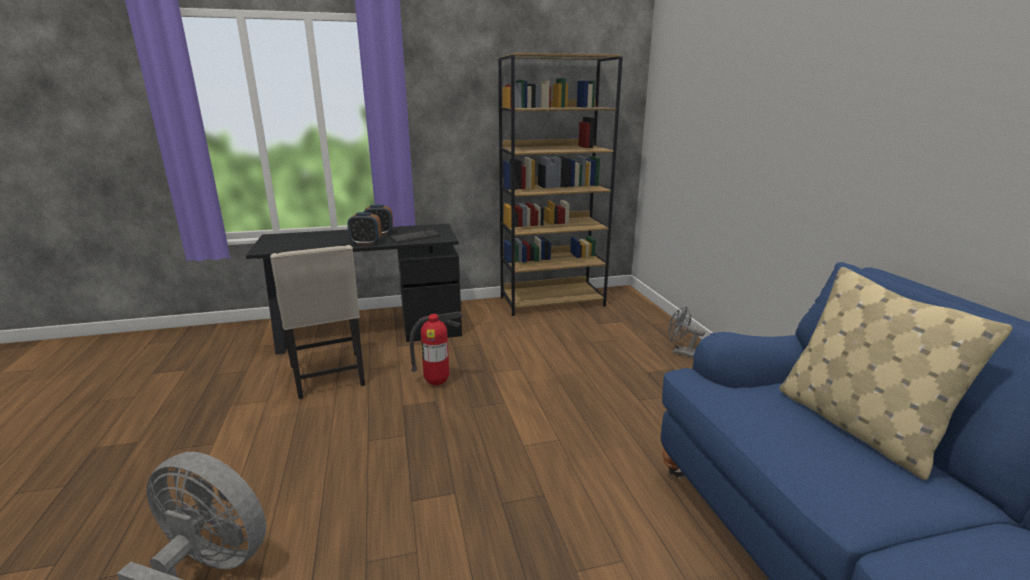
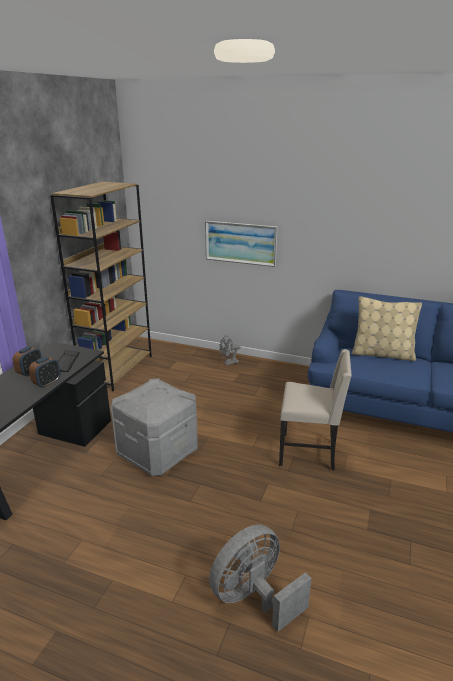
camera: 55 degrees left, 5 degrees up
beige chair [270,245,365,399] -> beige chair moved to [279,349,352,470]
fire extinguisher [410,311,463,385] -> grey storage box [111,379,198,476]
none -> picture [205,221,278,267]

